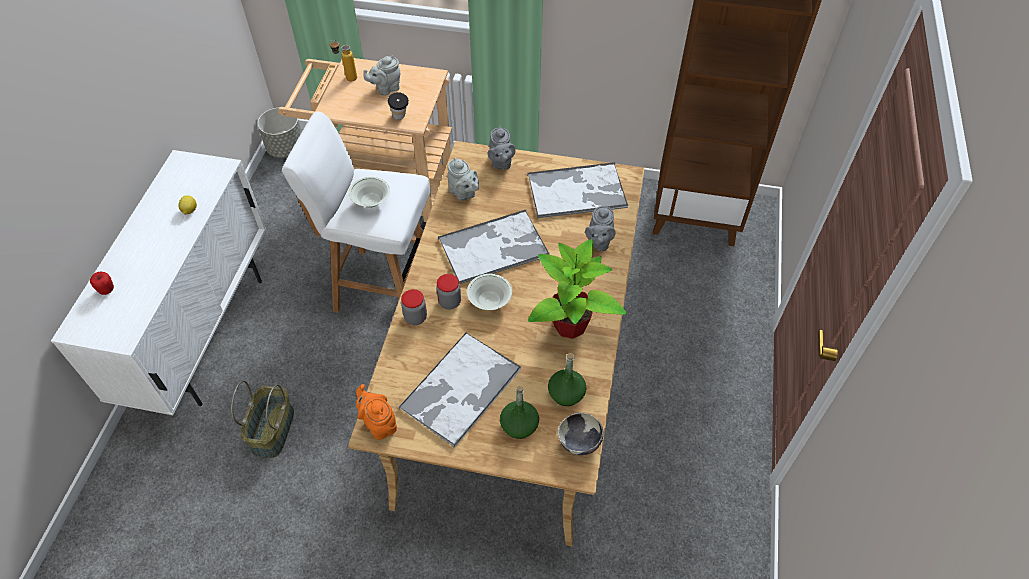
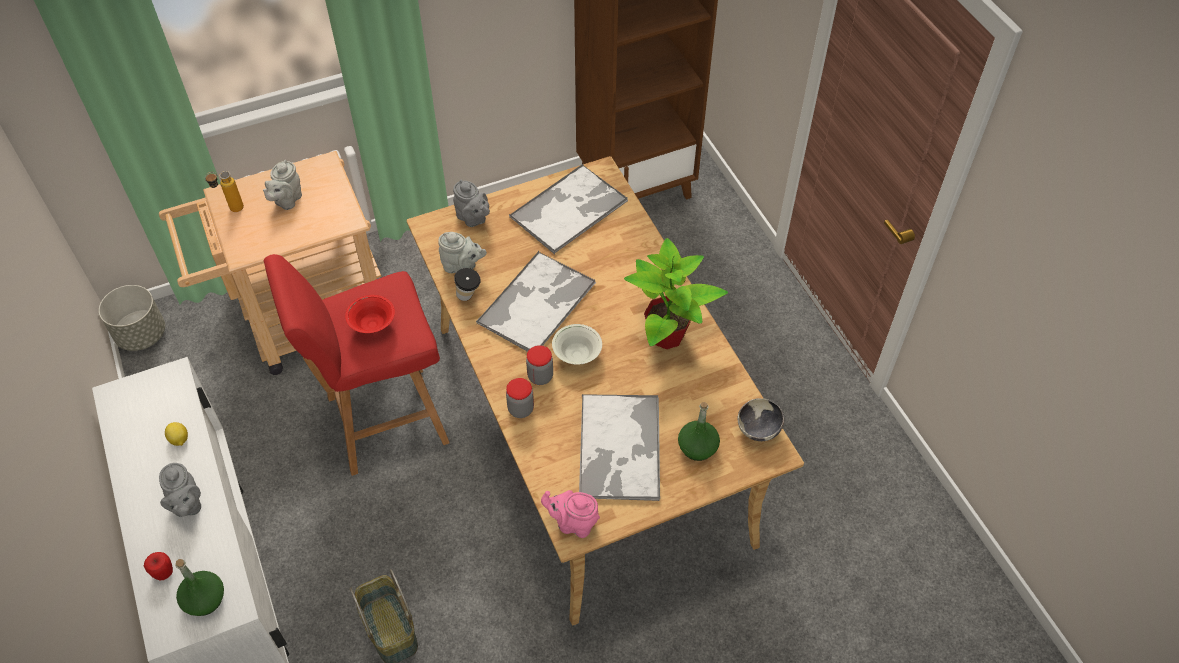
camera: 35 degrees left, 0 degrees up
white stool [282,111,431,312] -> red stool [264,254,450,476]
white bowl [349,177,390,208] -> red bowl [345,295,395,333]
orange teapot [356,384,397,440] -> pink teapot [541,490,600,538]
cup [388,92,409,120] -> cup moved to [454,268,481,301]
green bottle [548,353,586,406] -> green bottle moved to [175,559,224,616]
grey teapot [585,205,616,252] -> grey teapot moved to [159,463,201,517]

